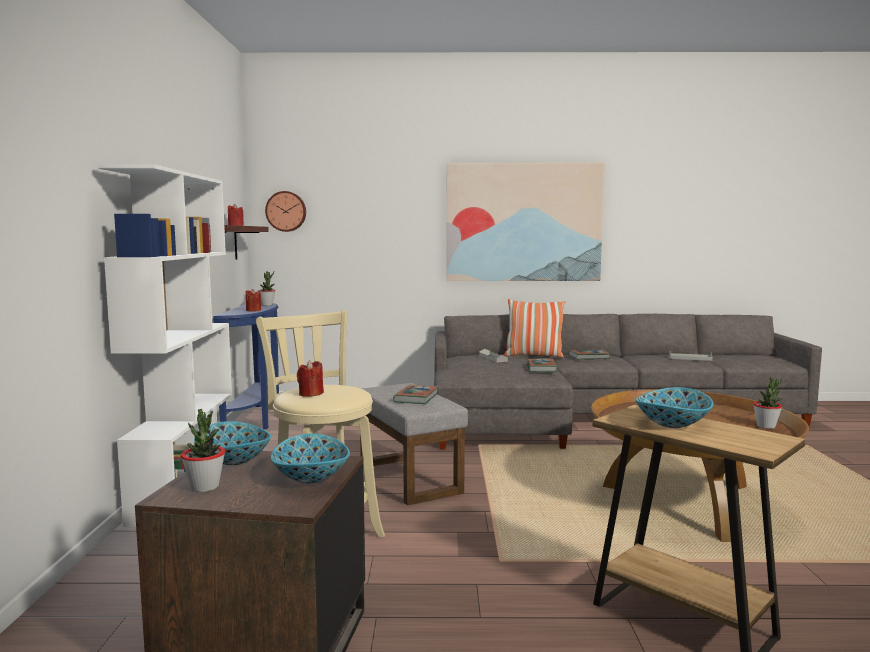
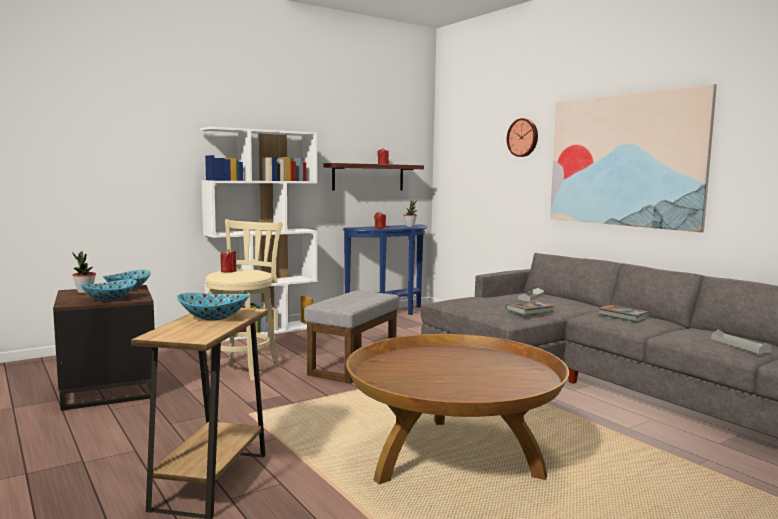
camera: 55 degrees right, 0 degrees up
wall clock [265,191,306,232] -> wall clock moved to [507,118,538,157]
book [393,385,439,404] -> none
pillow [504,299,565,358] -> none
potted plant [753,377,783,429] -> none

